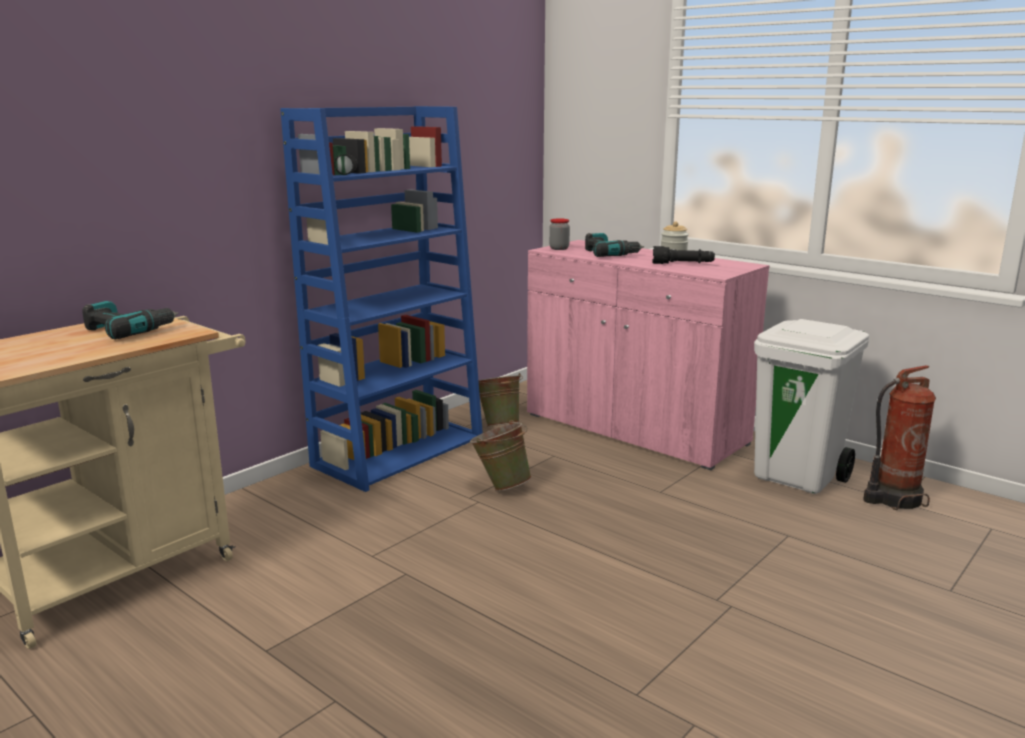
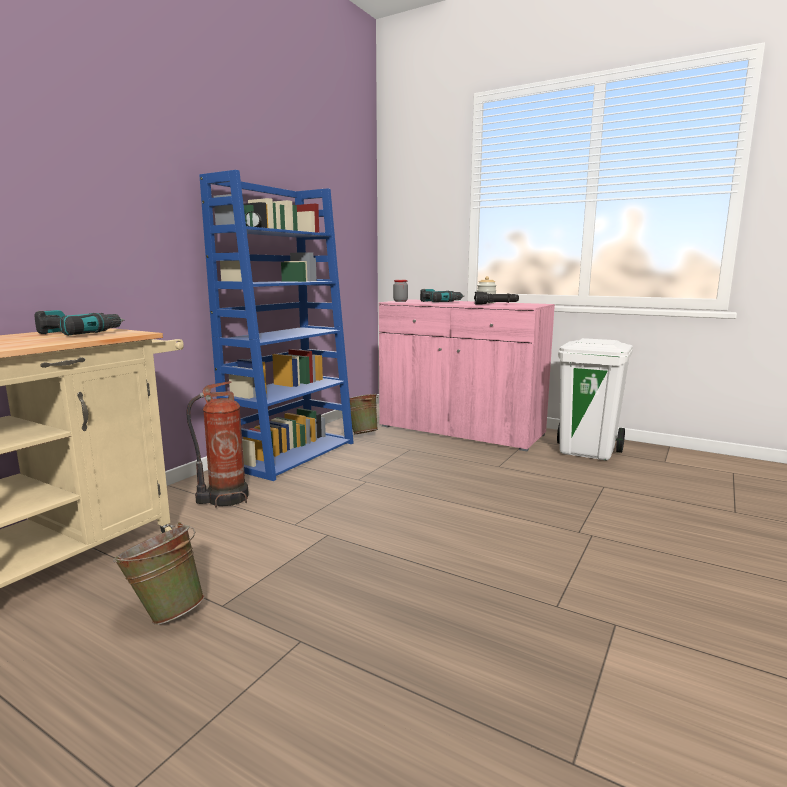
camera: 10 degrees left, 5 degrees down
green bucket [470,420,532,491] -> green bucket moved to [113,522,205,625]
fire extinguisher [863,365,936,510] -> fire extinguisher moved to [186,381,249,508]

